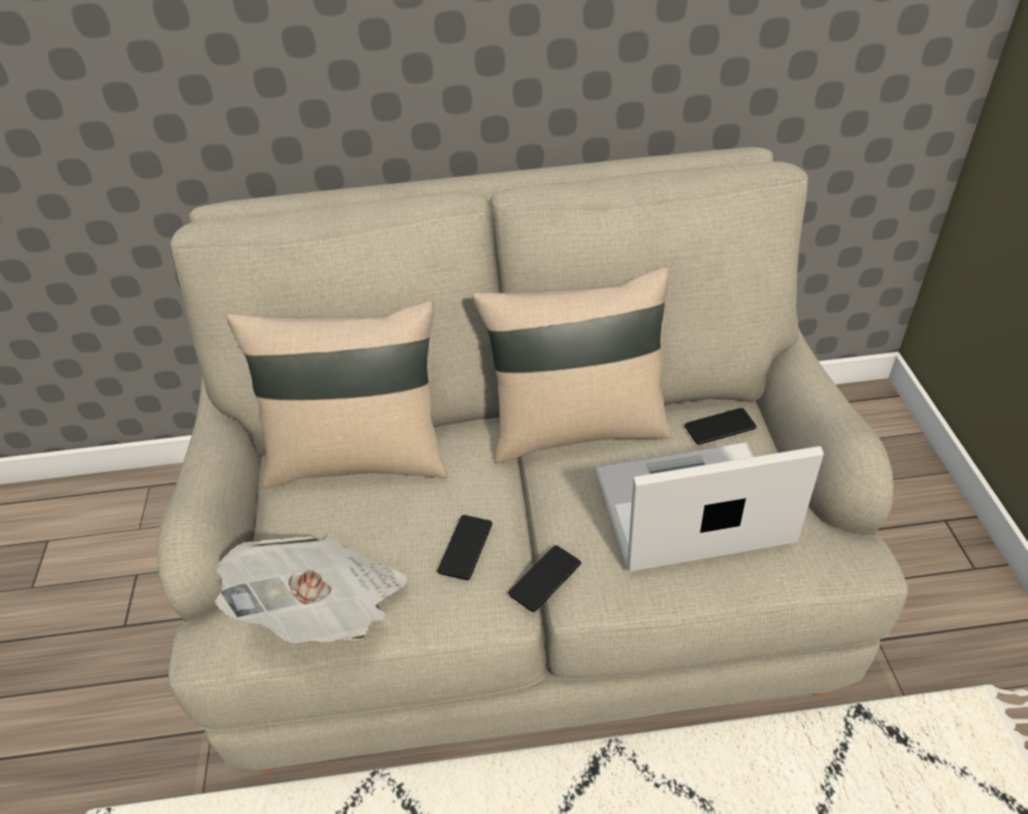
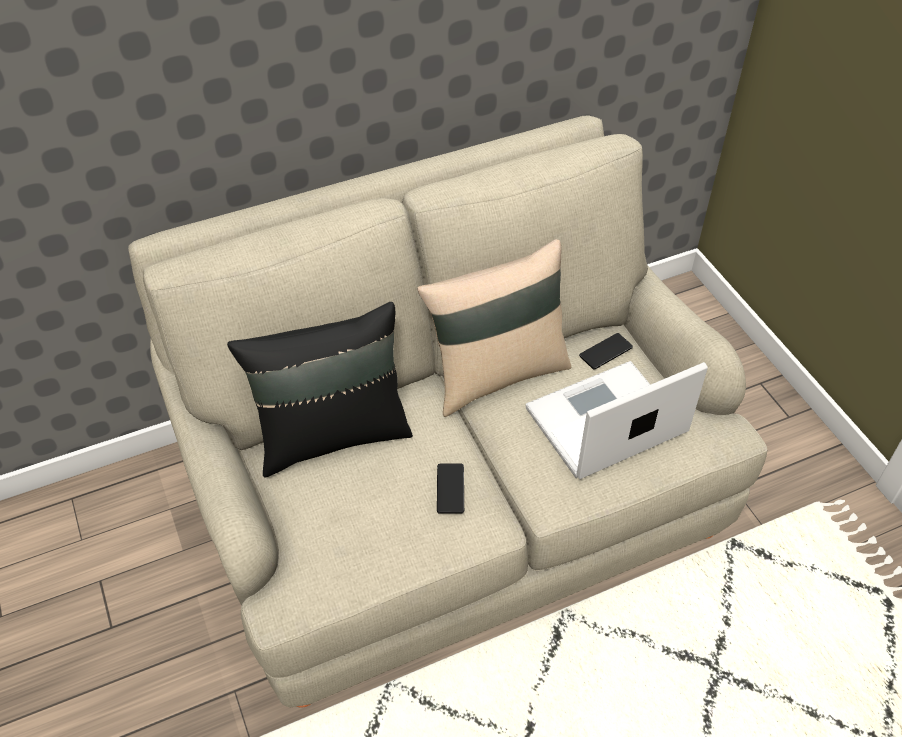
camera: 20 degrees left, 5 degrees up
newspaper [214,536,408,643] -> none
beige pillow [226,301,447,488] -> black pillow [227,302,413,477]
phone [508,545,581,612] -> none

